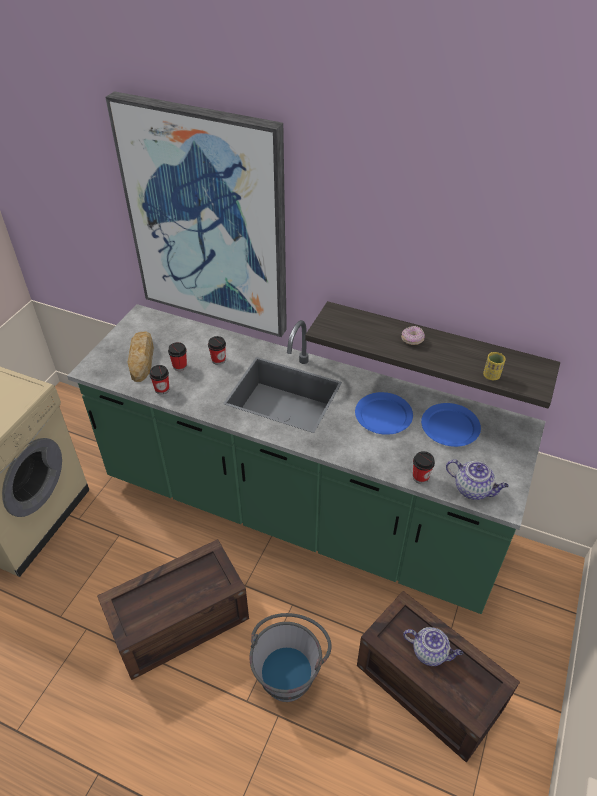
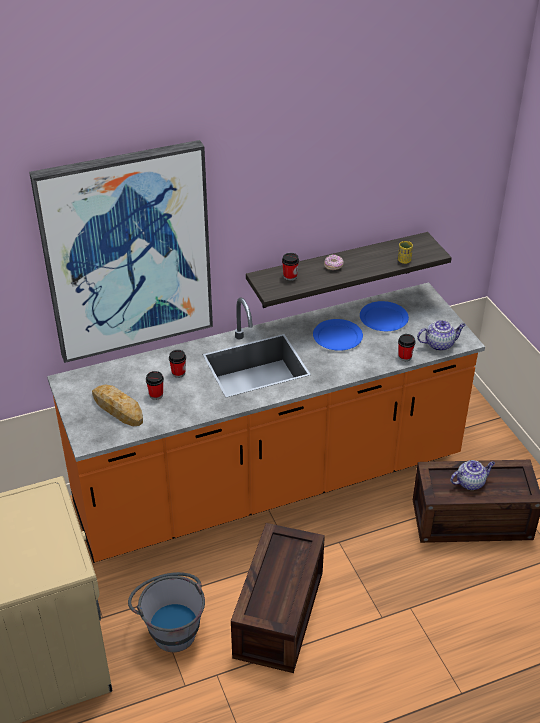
camera: 45 degrees left, 5 degrees down
green counter [67,304,546,614] -> orange counter [47,282,485,563]
cup [149,365,169,395] -> cup moved to [282,253,299,281]
grey bucket [249,613,332,702] -> grey bucket moved to [128,572,205,652]

